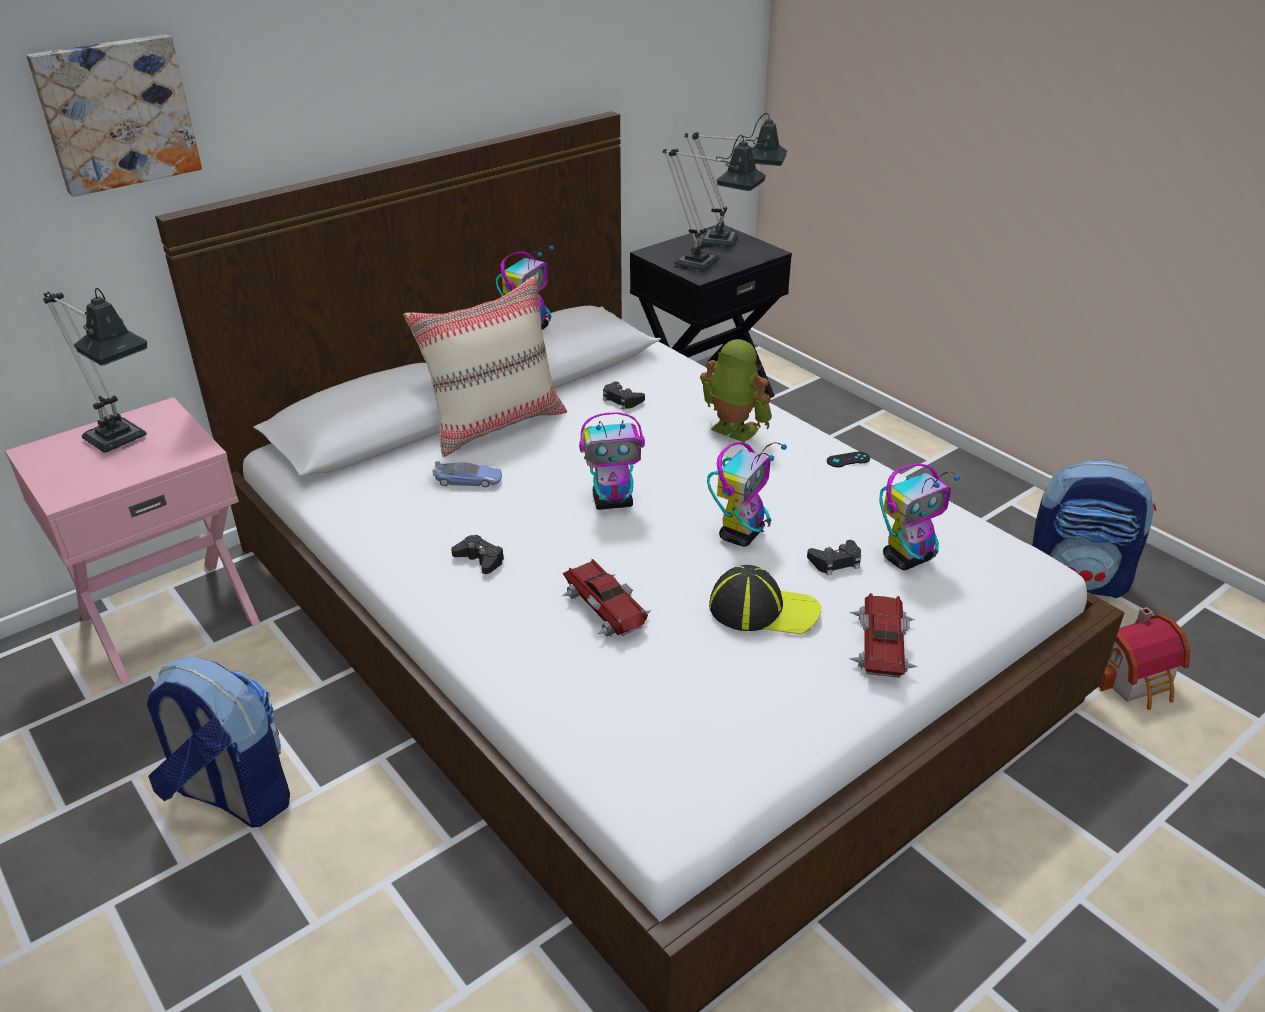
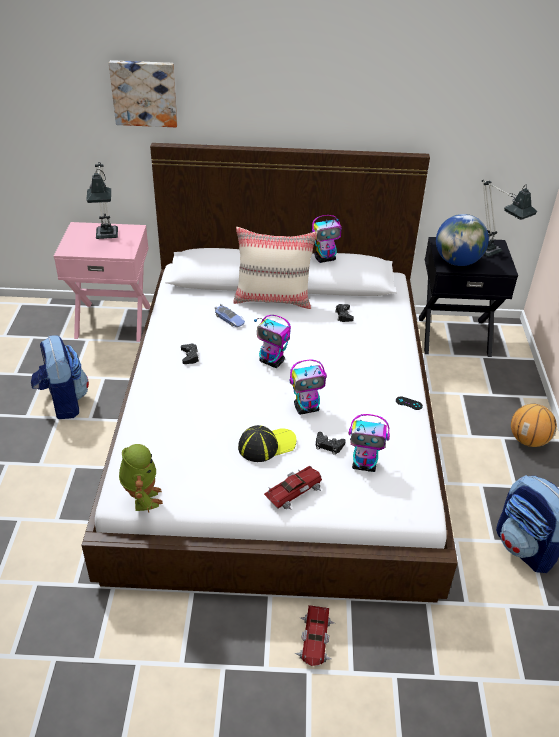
camera: 40 degrees right, 5 degrees up
toy car [563,559,652,638] -> toy car moved to [295,605,335,666]
table lamp [663,135,766,271] -> globe [436,214,489,266]
toy robot [700,339,772,442] -> toy robot moved to [119,444,163,512]
cap [709,565,821,635] -> cap turned 75 degrees counterclockwise [238,425,297,462]
toy house [1099,607,1190,710] -> none
none -> basketball [511,404,557,447]

